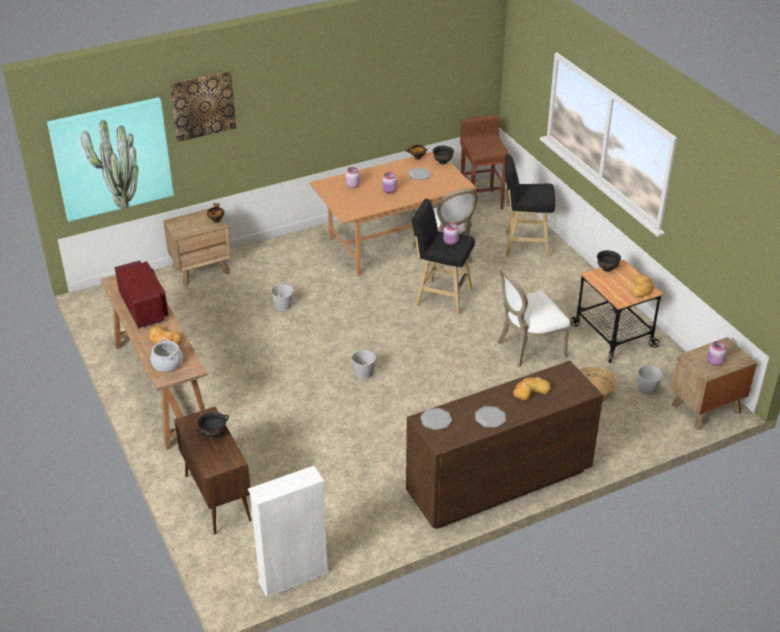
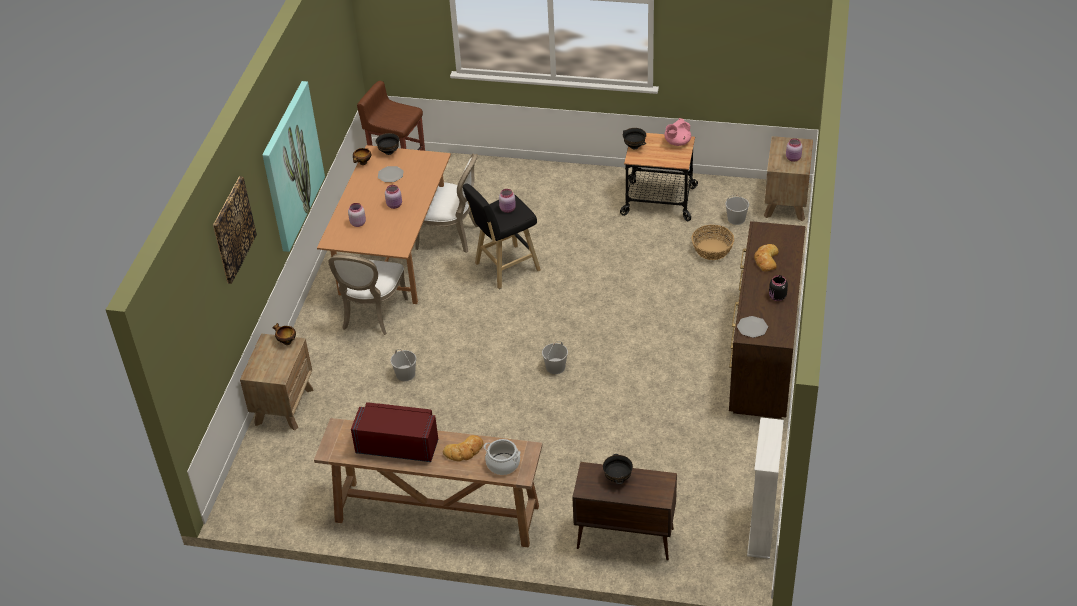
camera: 50 degrees left, 5 degrees up
picture [47,97,174,222] -> picture moved to [262,81,325,252]
plate [475,406,506,428] -> black jar [769,275,788,301]
white chair [497,268,571,368] -> white chair moved to [328,254,408,335]
black stool [505,154,555,258] -> none
bread [631,274,654,297] -> pink teapot [664,118,691,146]

